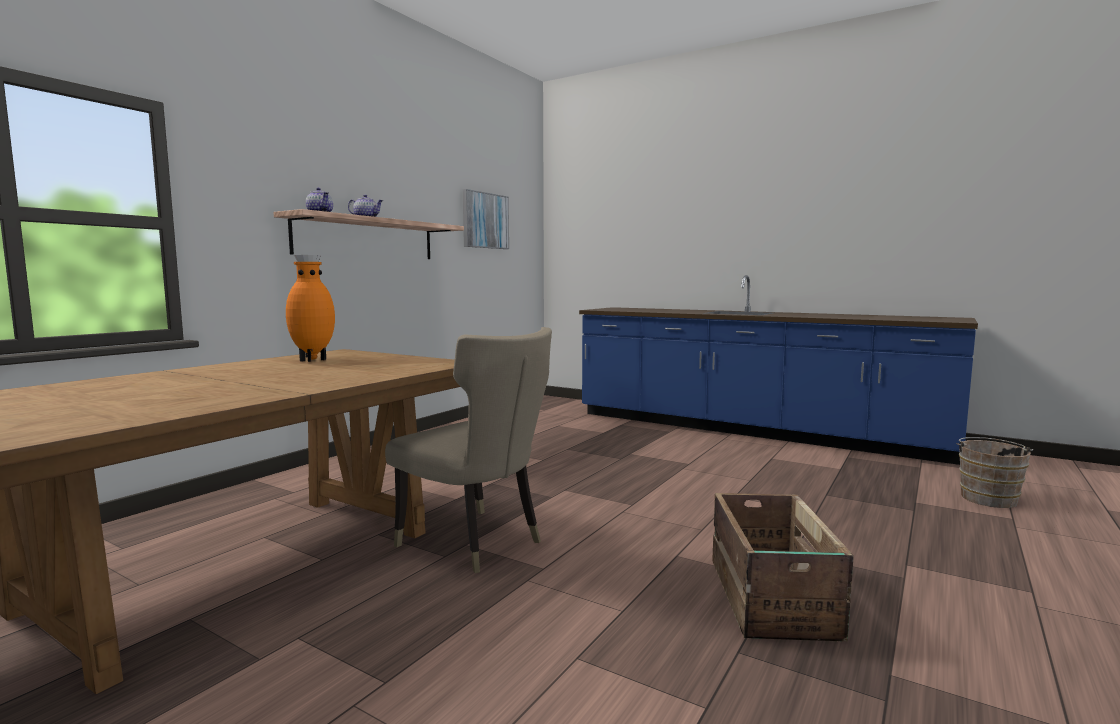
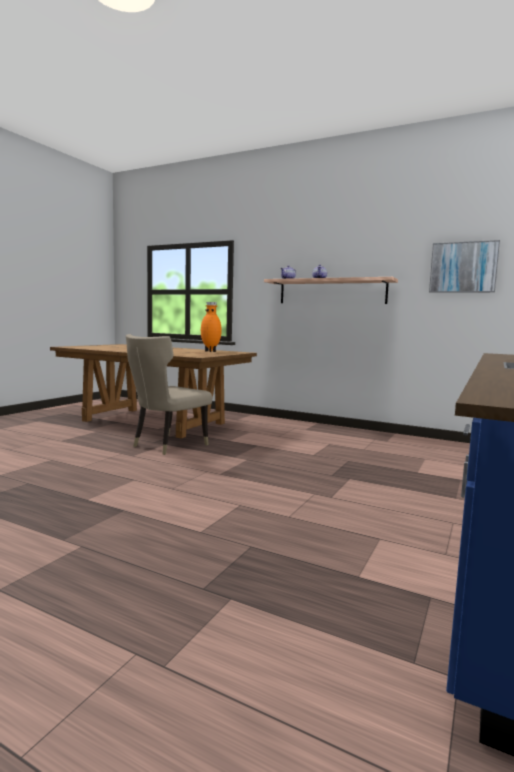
camera: 85 degrees right, 0 degrees up
crate [712,493,854,642] -> none
brown bucket [956,437,1033,508] -> none

